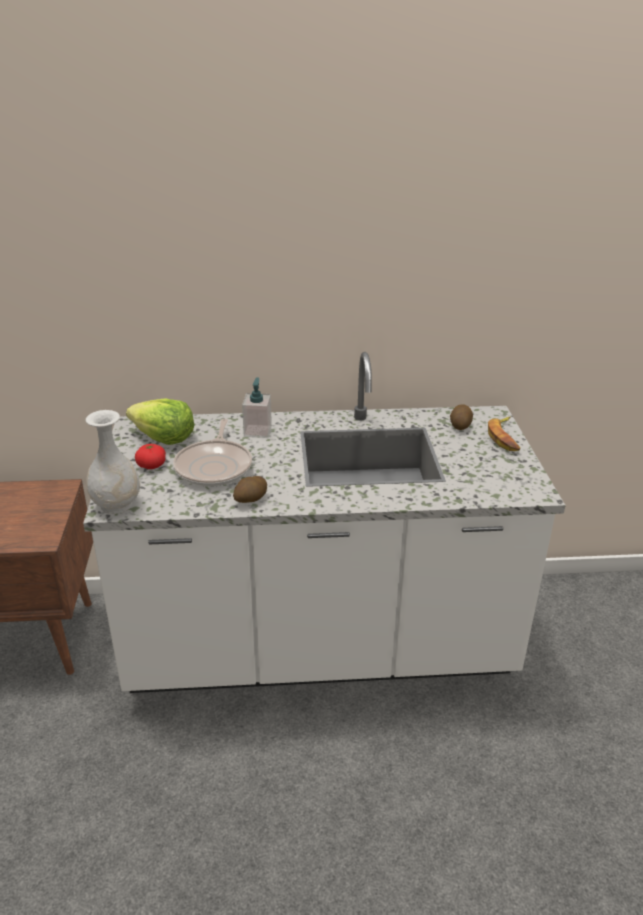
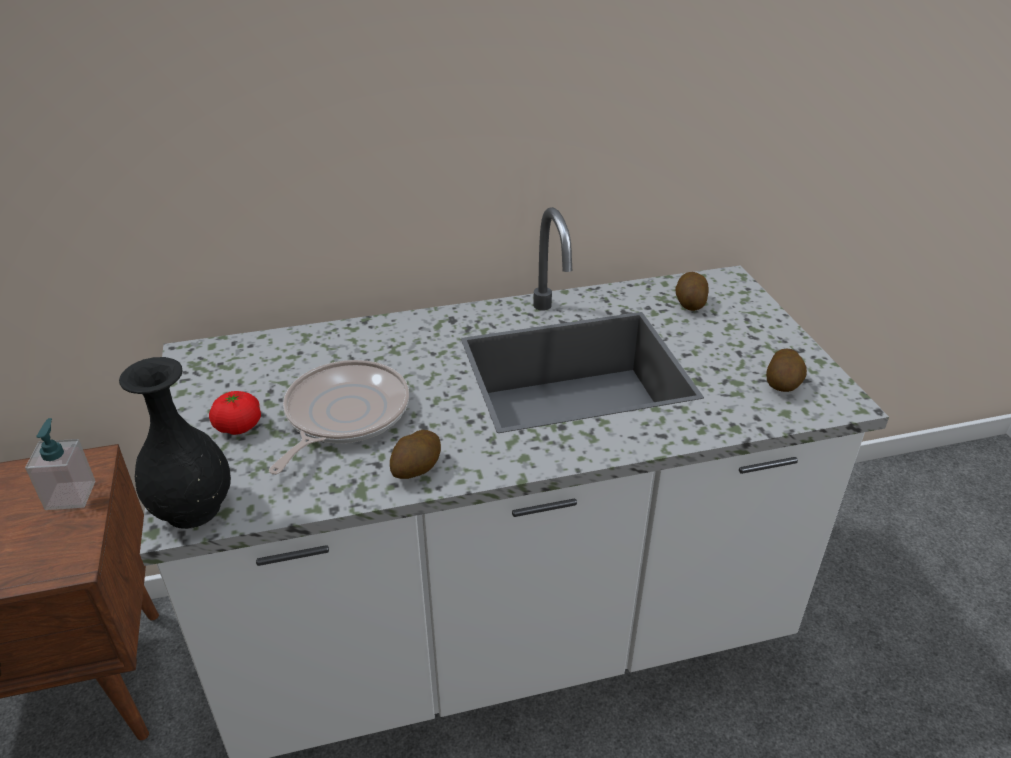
camera: 10 degrees left, 5 degrees up
white vase [85,410,140,514] -> black vase [119,357,231,529]
lettuce [126,398,195,445] -> none
frying pan [173,419,252,487] -> frying pan turned 150 degrees counterclockwise [269,360,409,475]
soap dispenser [242,377,272,438] -> soap dispenser moved to [25,418,95,510]
banana [488,417,520,451] -> none
none -> potato [766,349,807,392]

